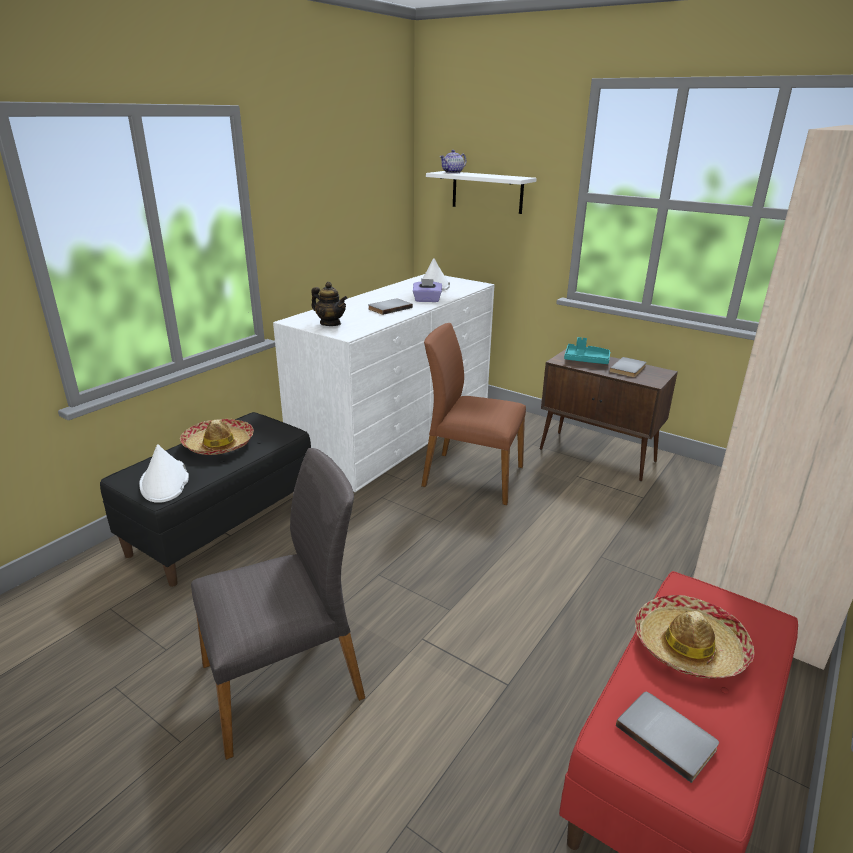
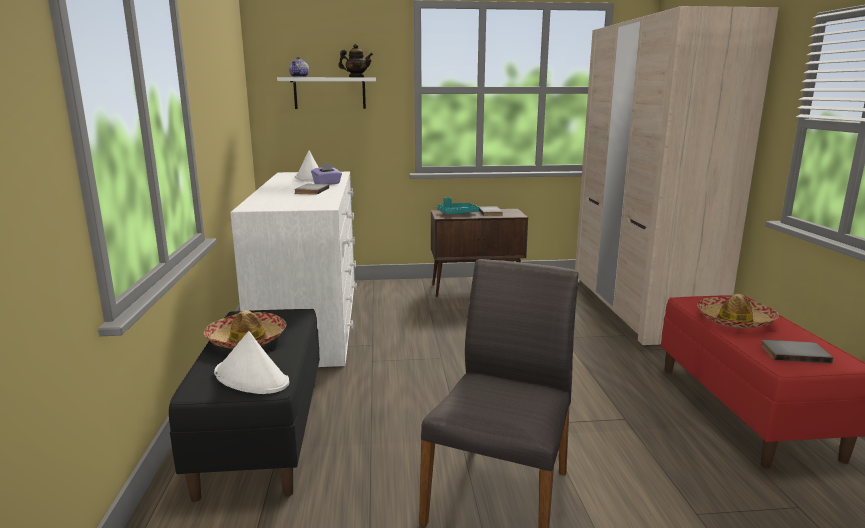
camera: 40 degrees left, 10 degrees down
teapot [311,282,347,326] -> teapot moved to [338,44,373,77]
brown chair [421,323,526,505] -> none

